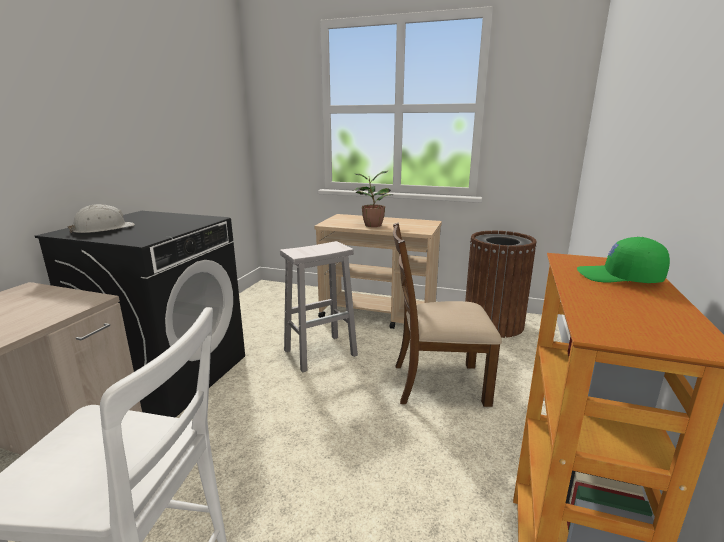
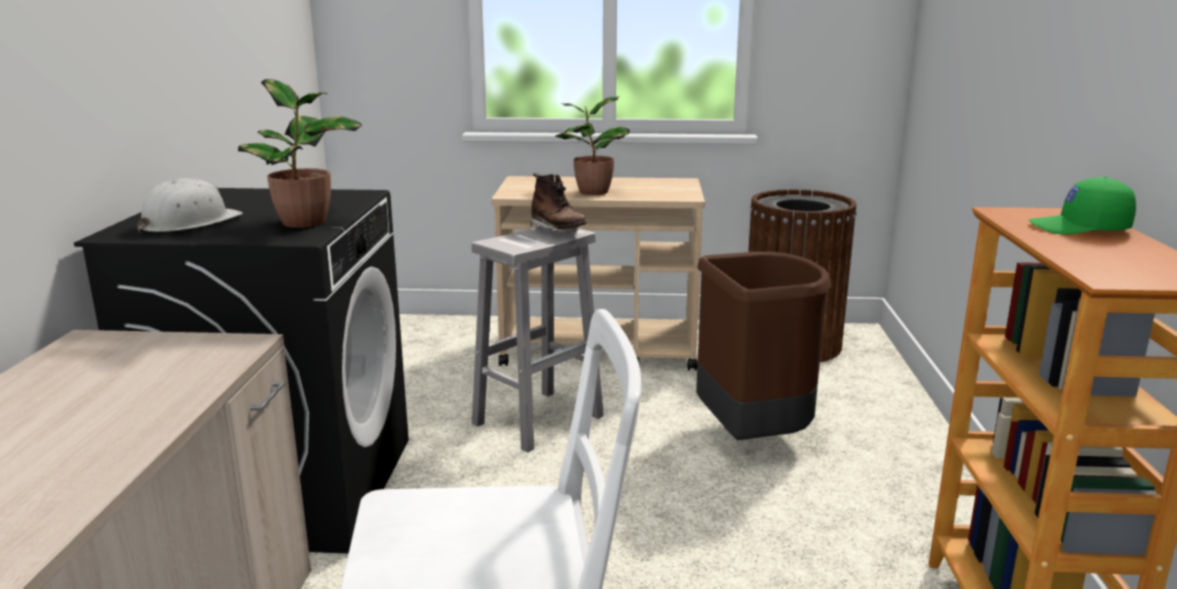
camera: 15 degrees left, 0 degrees up
brown chair [393,223,502,407] -> brown trash can [696,252,831,440]
none -> potted plant [238,79,362,228]
none -> brown boot [530,173,588,233]

